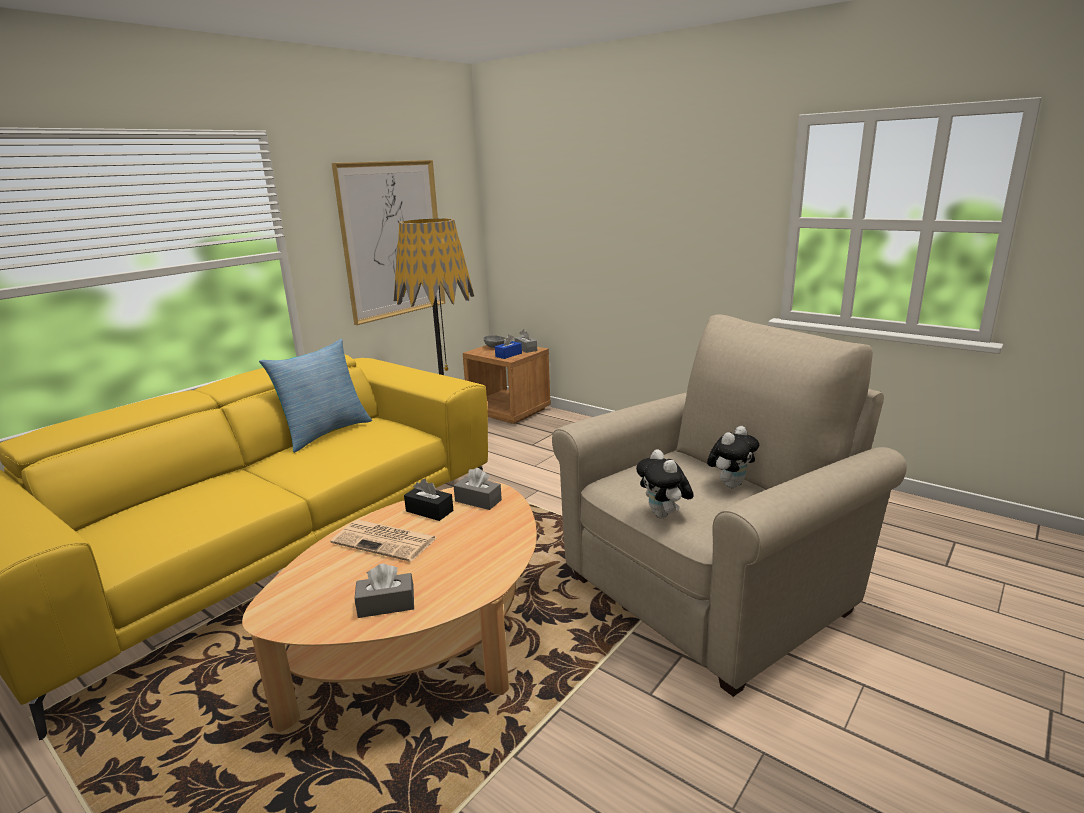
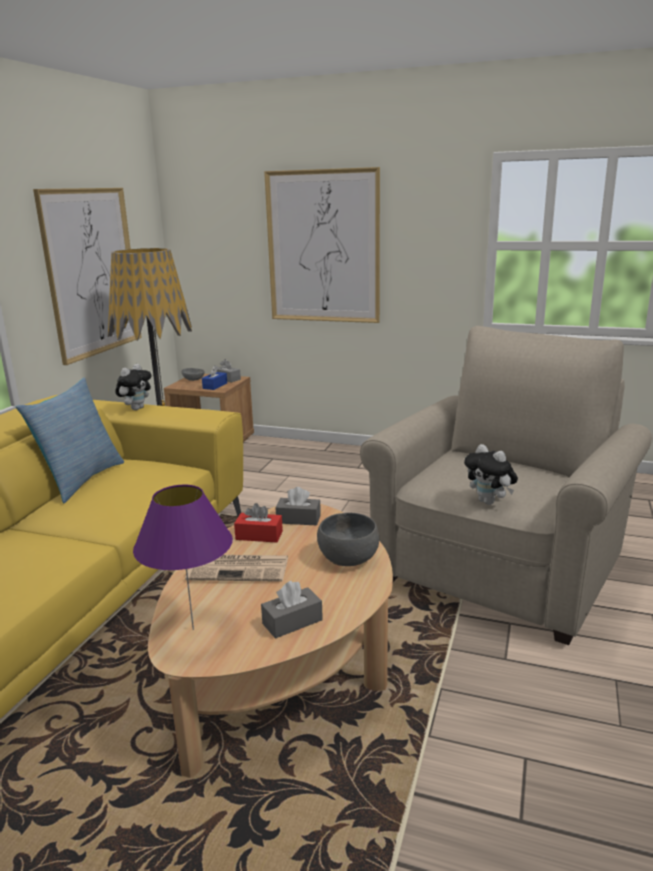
camera: 20 degrees left, 0 degrees up
black tissue box [404,479,453,521] -> red tissue box [234,503,283,543]
plush toy [707,426,759,488] -> plush toy moved to [115,364,152,410]
none -> purple table lamp [133,485,233,630]
none -> picture [264,167,380,323]
none -> grey bowl [317,513,379,566]

